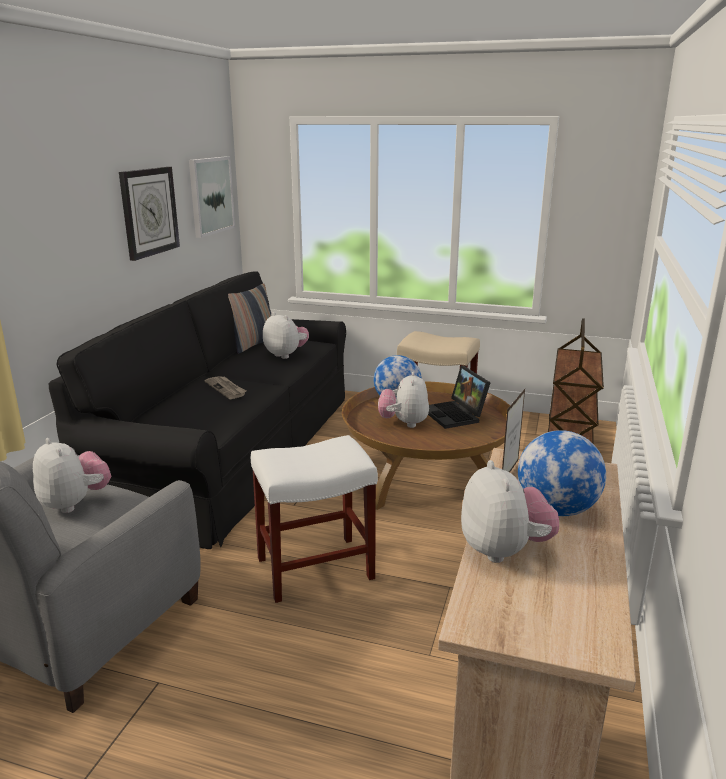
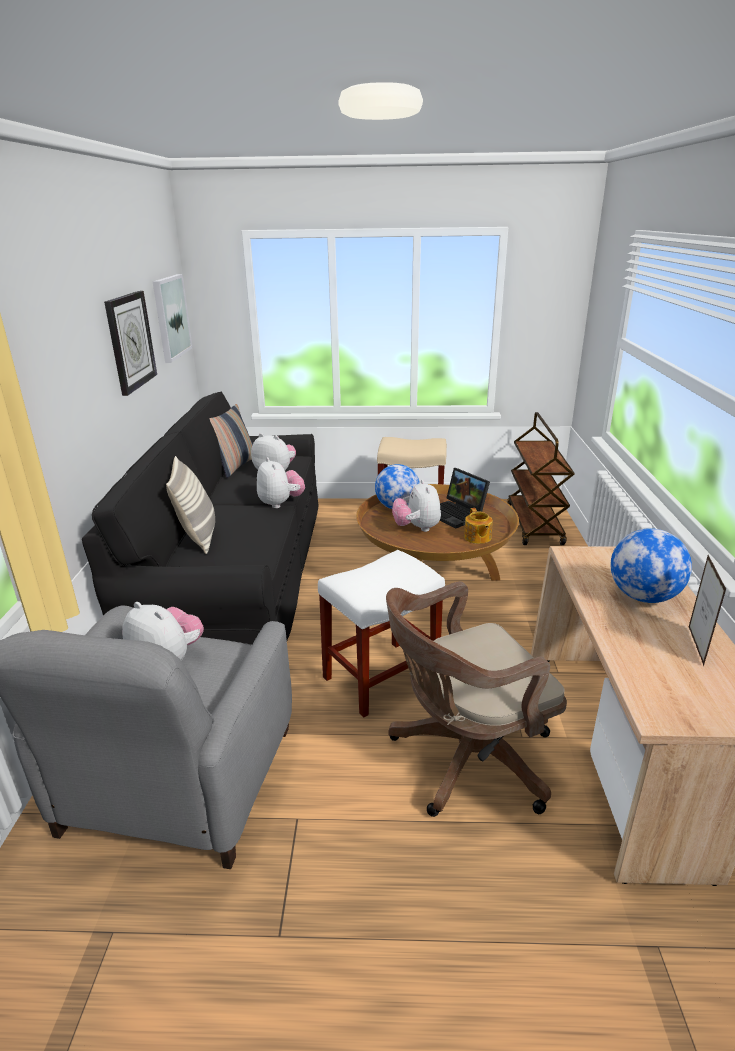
camera: 15 degrees left, 5 degrees up
newspaper [205,376,246,399] -> none
plush toy [461,460,559,563] -> plush toy moved to [257,457,305,508]
picture frame [502,389,525,473] -> picture frame moved to [689,555,726,666]
none -> pillow [166,456,215,554]
none -> brown office chair [386,581,567,817]
none -> teapot [464,508,493,544]

